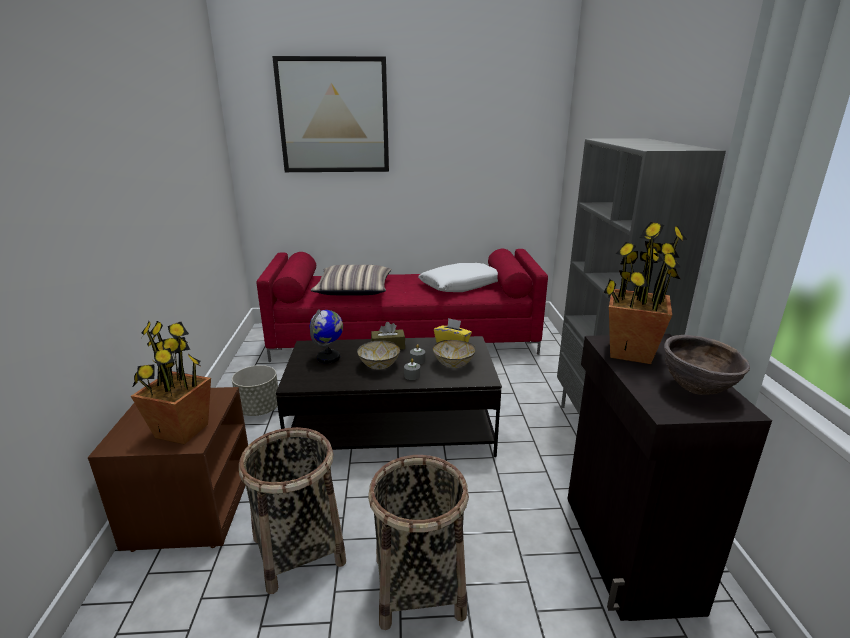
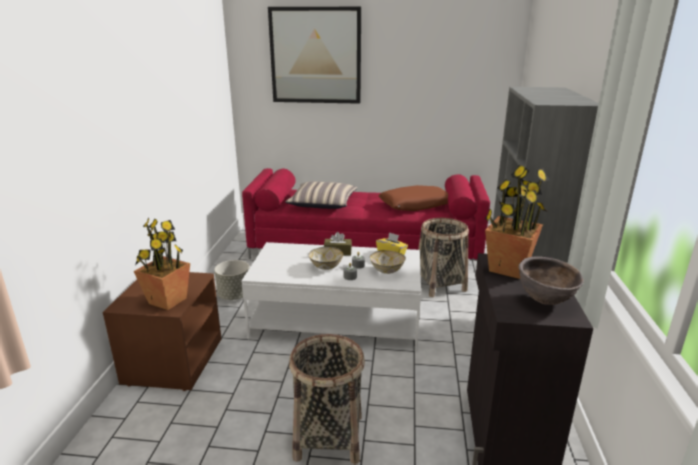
camera: 10 degrees right, 0 degrees up
basket [239,427,346,594] -> basket moved to [418,218,469,297]
black coffee table [276,336,502,457] -> white coffee table [241,242,421,351]
globe [310,309,343,363] -> none
white pillow [418,263,498,292] -> brown pillow [378,185,448,211]

